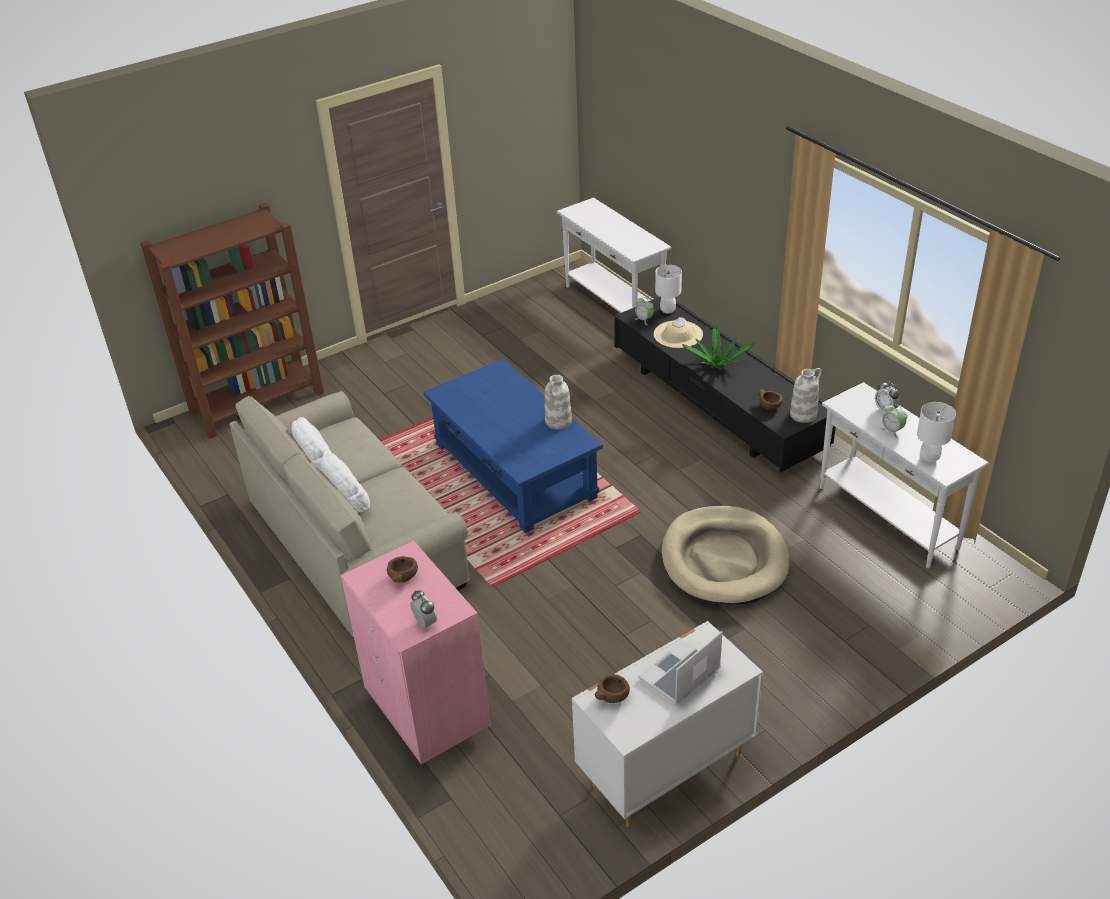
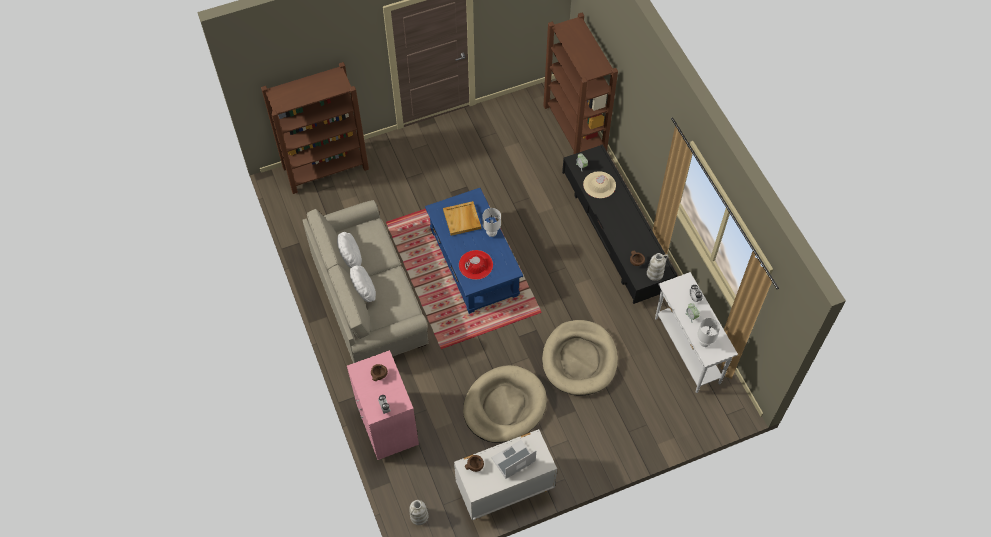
camera: 10 degrees right, 20 degrees up
white vase [544,375,572,429] -> white vase moved to [410,500,428,525]
white console table [557,197,672,313] -> brown bookcase [543,13,618,154]
white table lamp [655,265,682,314] -> white table lamp moved to [483,208,501,237]
potted plant [682,323,756,368] -> none
none -> beige tray [443,201,481,236]
none -> red hat [459,250,493,280]
none -> beige dog bed [463,365,547,443]

